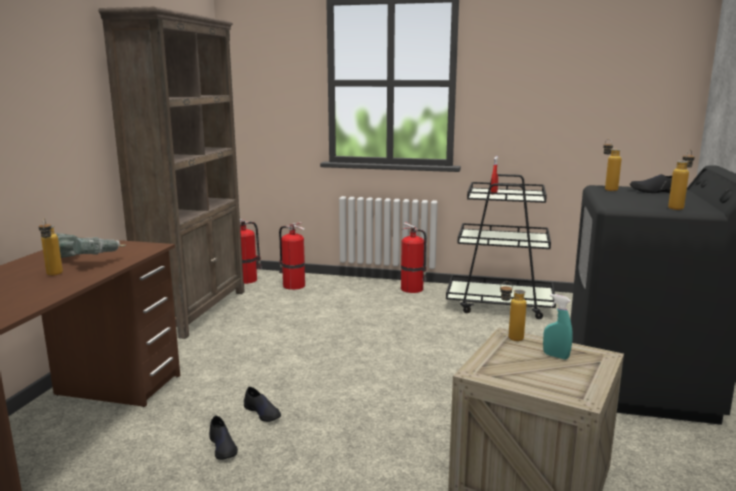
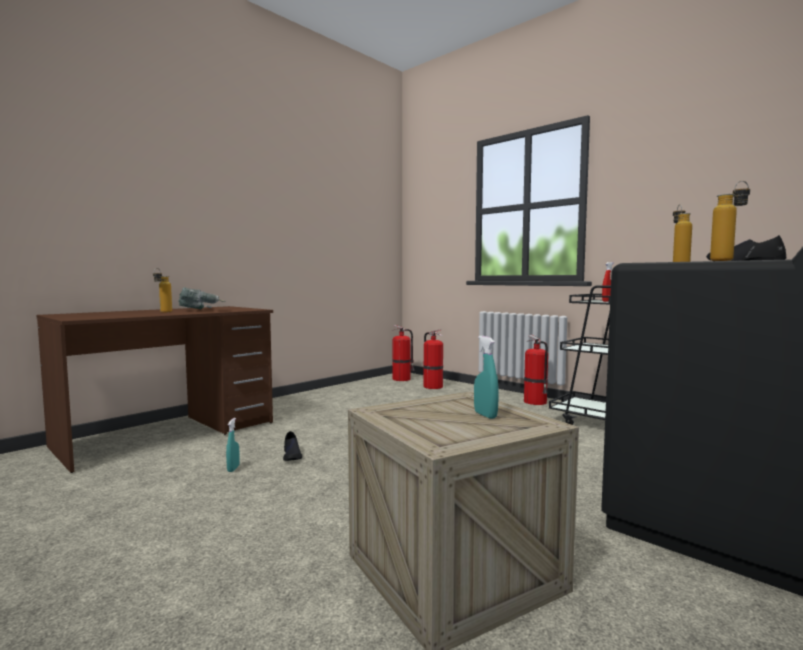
camera: 30 degrees right, 10 degrees down
brown bookcase [98,7,245,339] -> none
black shoe [209,415,238,460] -> turquoise spray bottle [226,418,240,472]
bottle [500,281,527,341] -> none

